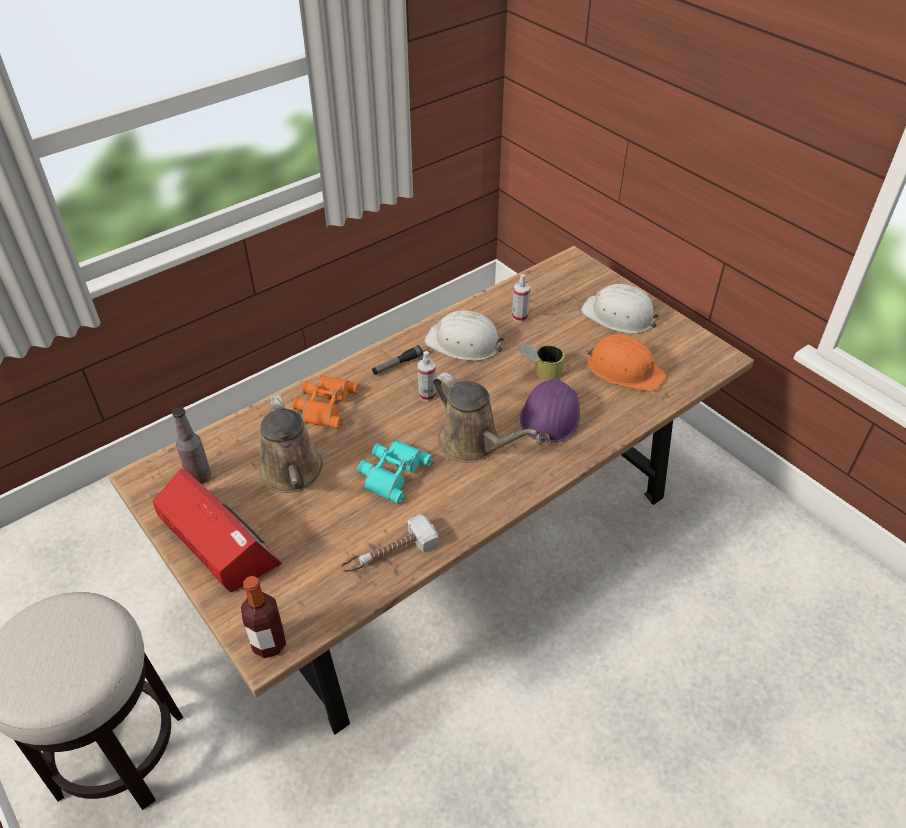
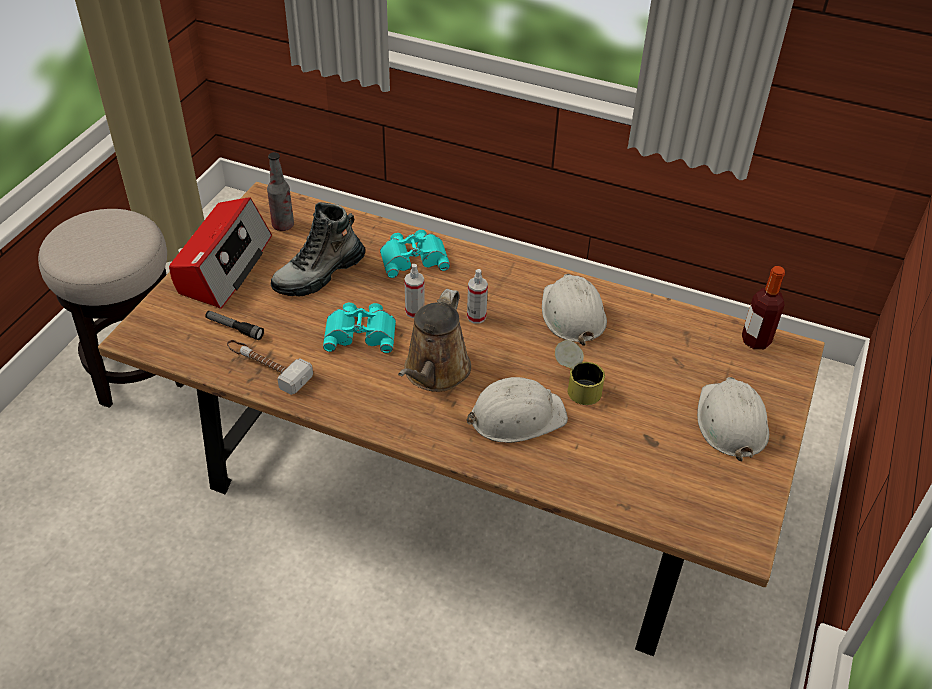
camera: 60 degrees right, 0 degrees up
bottle [241,576,286,658] -> bottle moved to [742,266,785,349]
brown watering can [259,394,323,493] -> boot [271,202,365,297]
orange binoculars [293,375,359,429] -> turquoise binoculars [380,230,450,278]
flashlight [372,345,423,375] -> flashlight moved to [205,311,264,340]
spray bottle [512,274,530,322] -> spray bottle moved to [404,264,425,318]
purple hard hat [520,378,580,446] -> white hard hat [466,377,568,443]
orange hard hat [585,334,666,392] -> none

